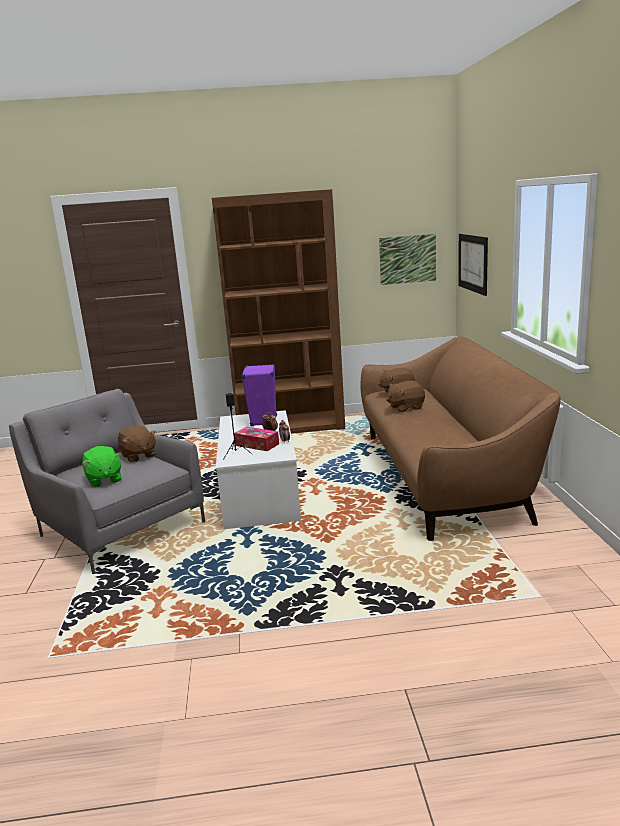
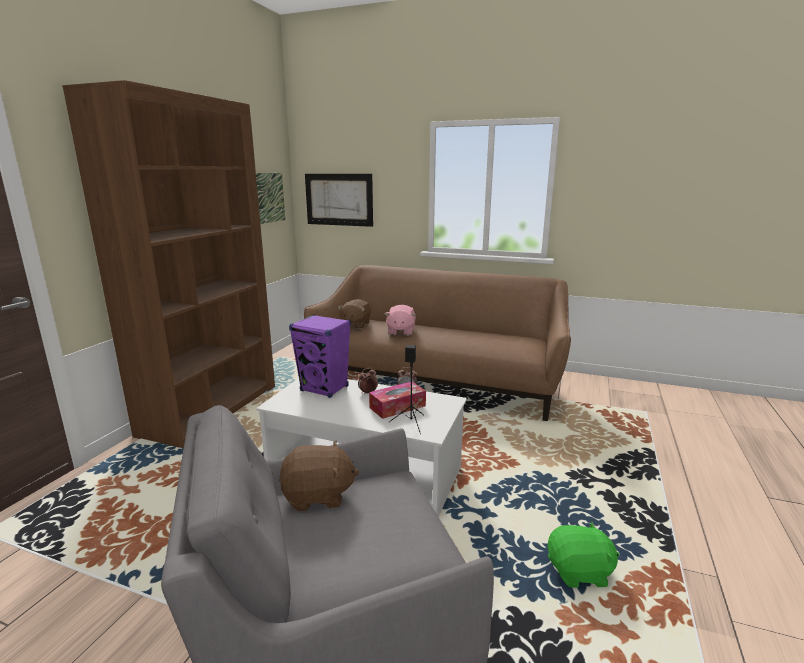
camera: 65 degrees left, 0 degrees up
green plush toy [82,446,122,487] -> green plush toy moved to [548,522,619,588]
brown plush toy [386,381,425,412] -> pink plush toy [384,304,416,336]

